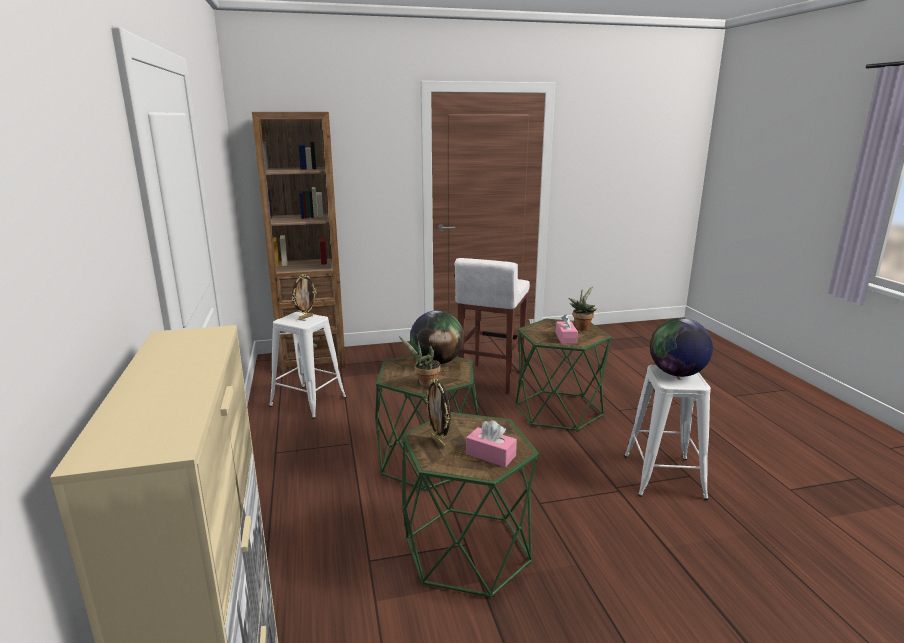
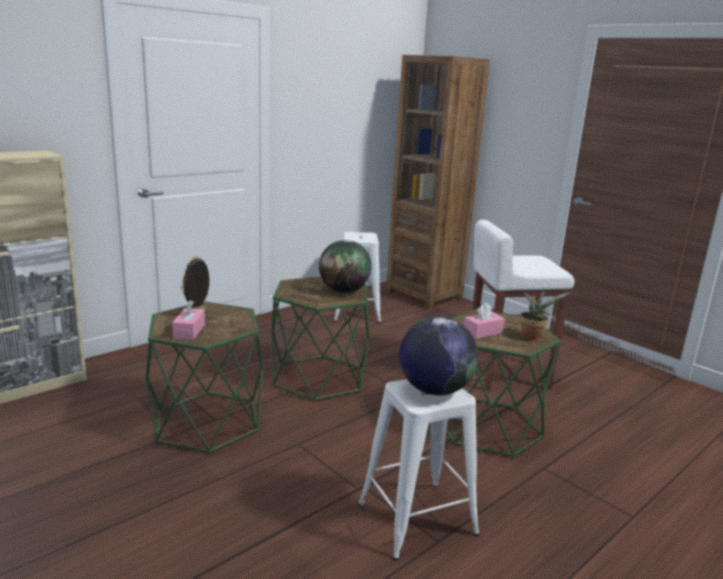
camera: 60 degrees right, 0 degrees up
picture frame [292,274,317,320] -> none
potted plant [399,336,441,388] -> none

